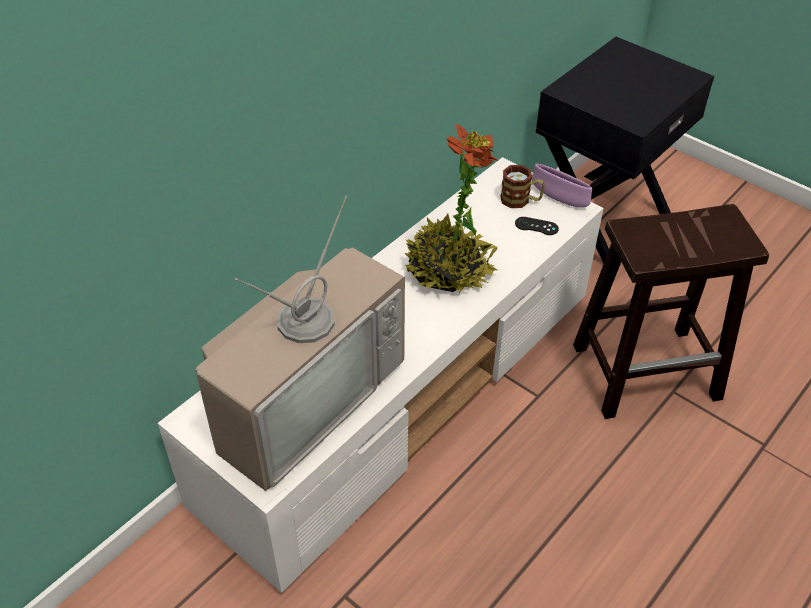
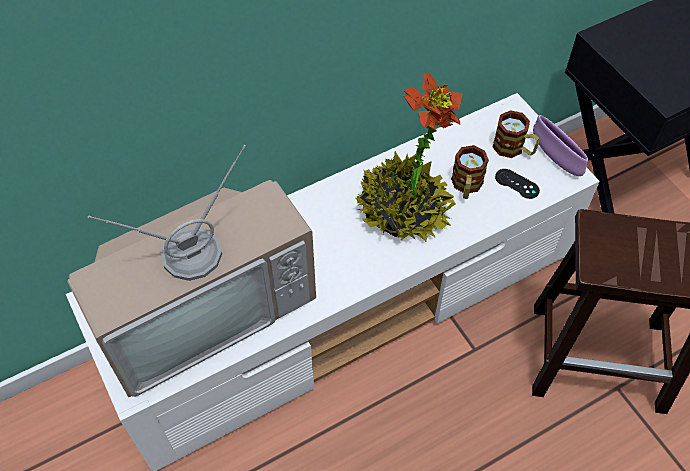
camera: 20 degrees right, 10 degrees up
none -> mug [451,145,489,199]

